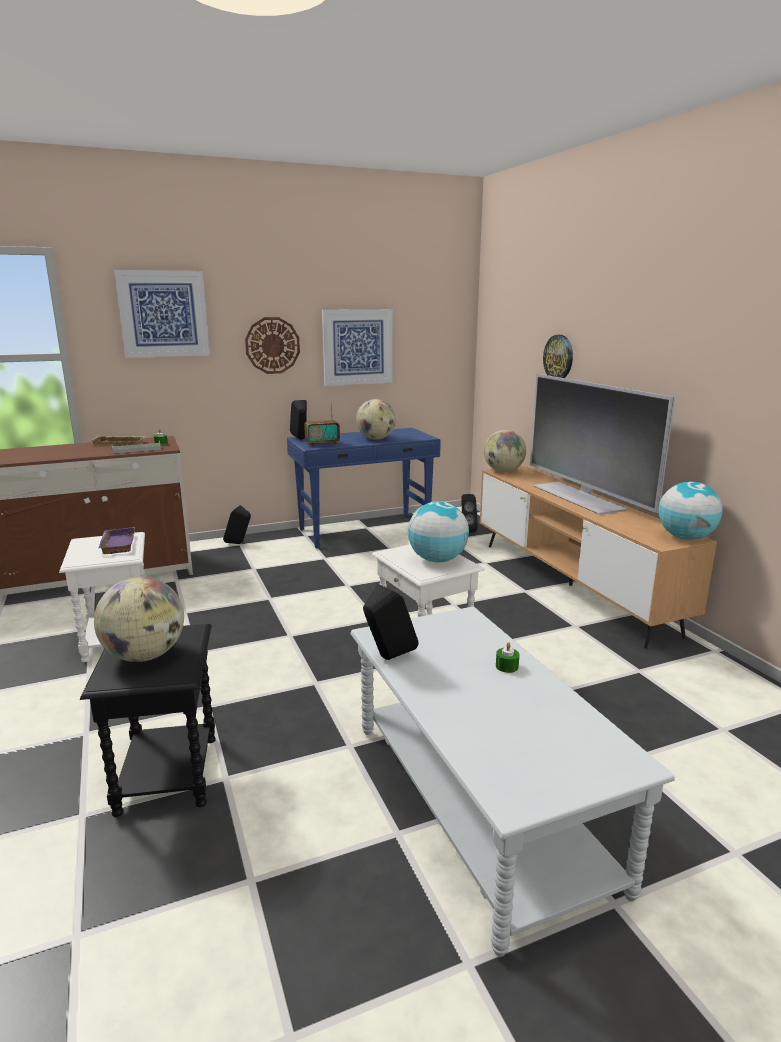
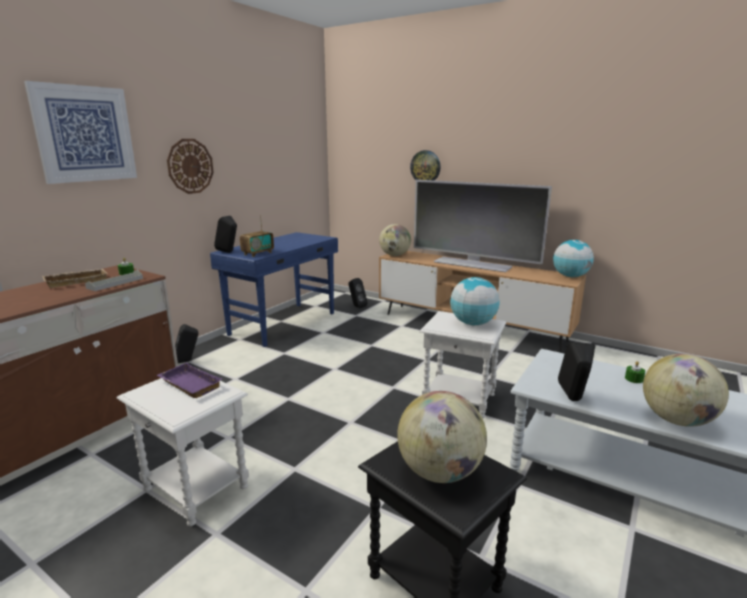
camera: 35 degrees left, 0 degrees up
picture [322,309,393,386] -> none
globe [356,399,396,440] -> globe moved to [643,354,729,427]

